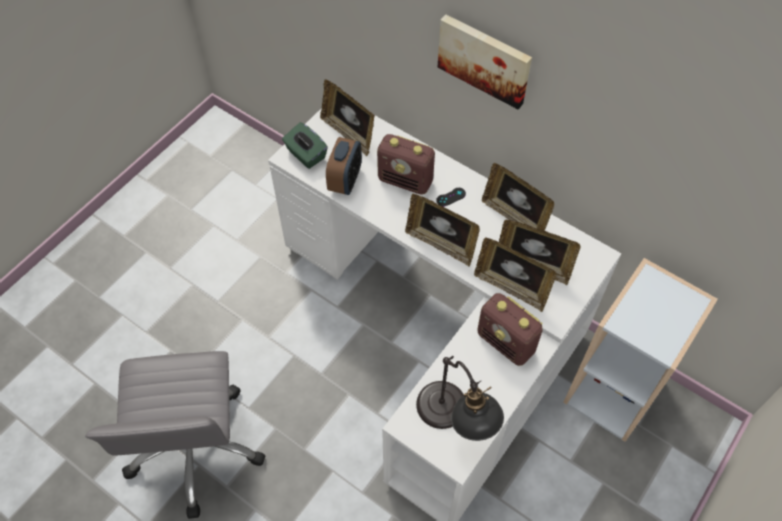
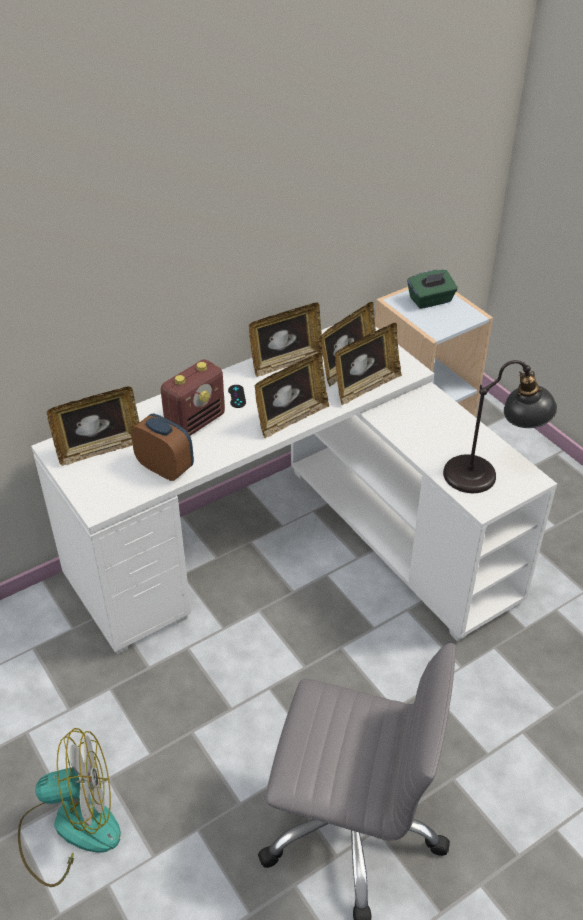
camera: 70 degrees left, 15 degrees down
green tissue box [282,122,328,169] -> green tissue box moved to [407,270,458,309]
picture [438,15,532,109] -> none
radio [477,293,543,366] -> none
none -> fan [18,728,121,887]

